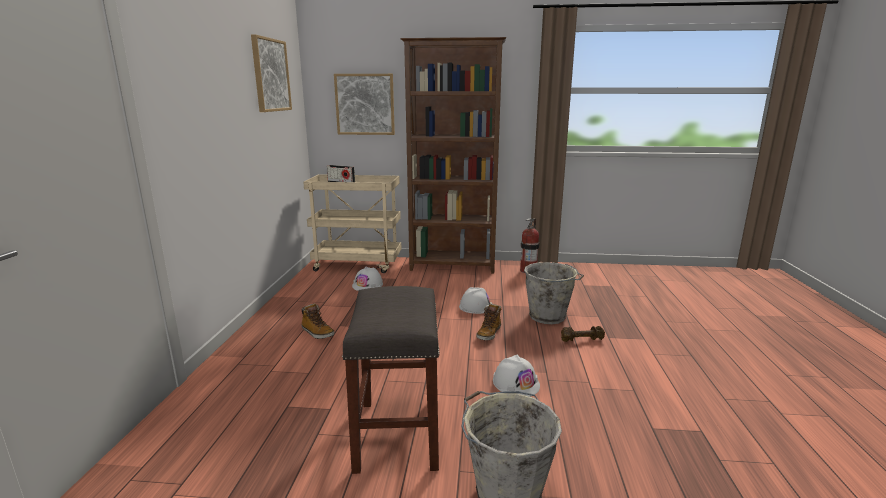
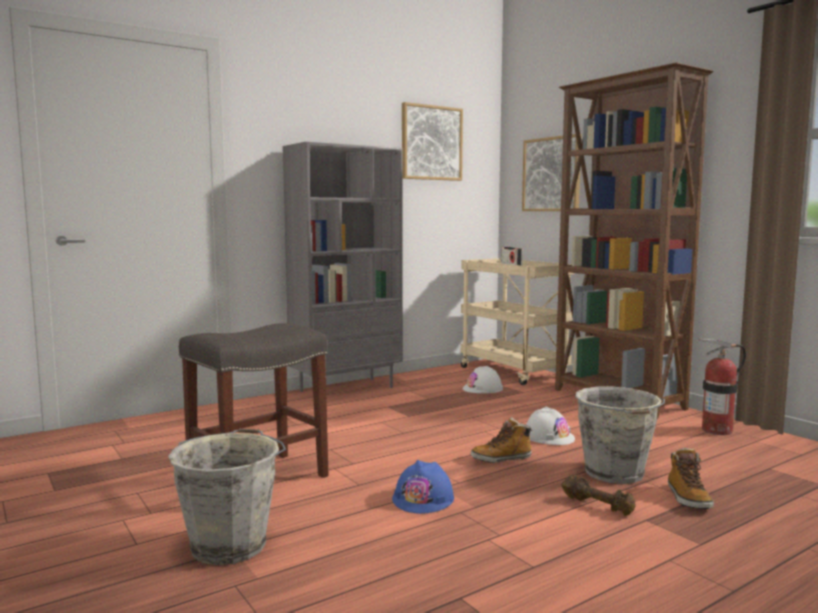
camera: 50 degrees right, 10 degrees down
boot [301,303,335,339] -> boot moved to [668,448,714,509]
white hard hat [493,355,540,397] -> blue hard hat [392,460,454,514]
none -> grey bookcase [283,142,403,392]

